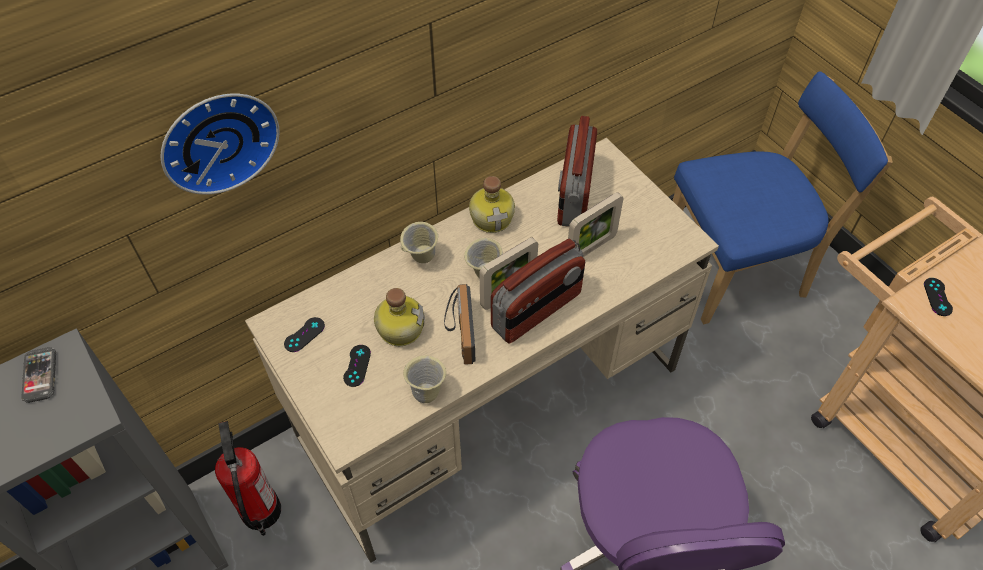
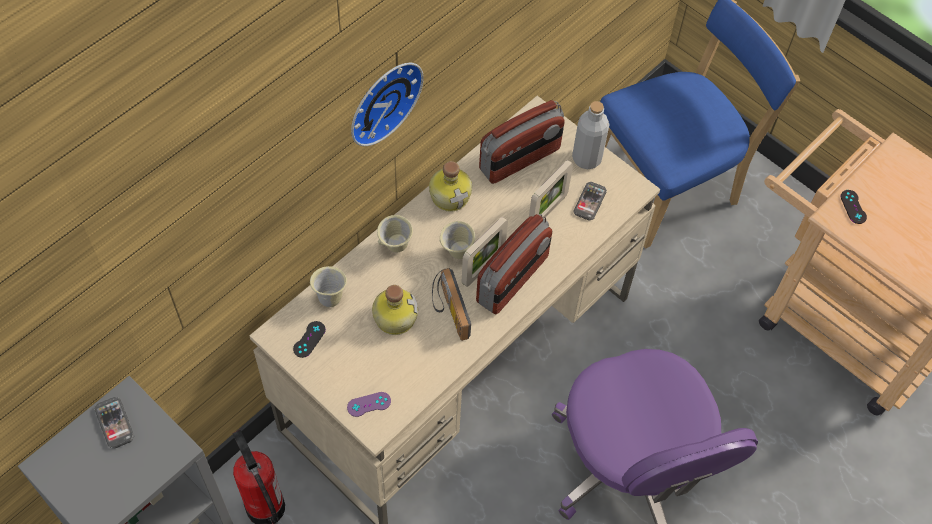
camera: 15 degrees left, 5 degrees up
wall clock [160,93,280,195] -> wall clock moved to [351,63,424,146]
black game controller [343,345,371,387] -> none
beige mug [403,356,446,403] -> beige mug moved to [310,266,347,307]
radio [557,116,597,227] -> radio turned 120 degrees counterclockwise [479,100,565,184]
none -> purple game controller [347,392,391,417]
none -> grey bottle [572,101,610,169]
none -> phone [573,182,607,220]

